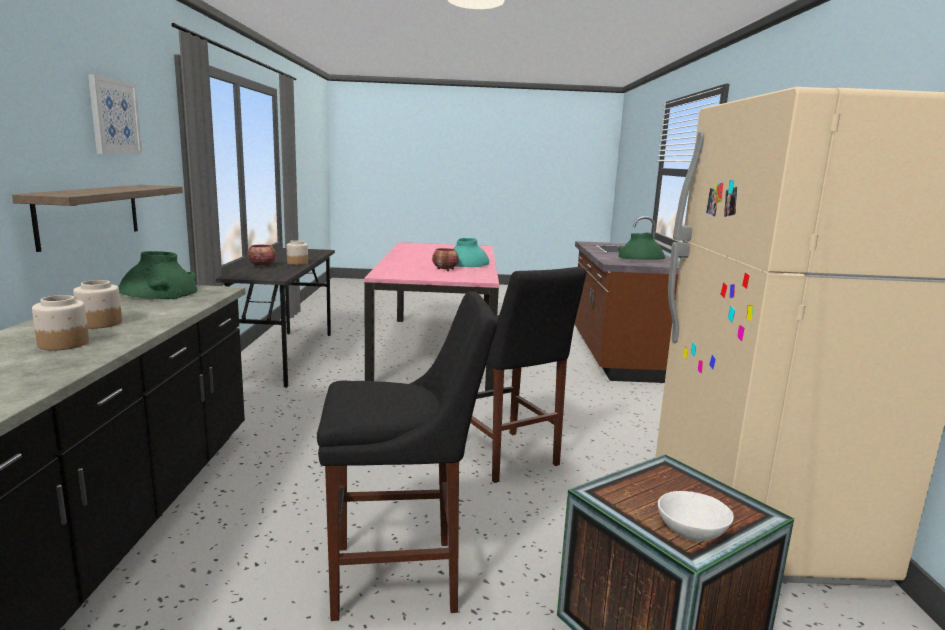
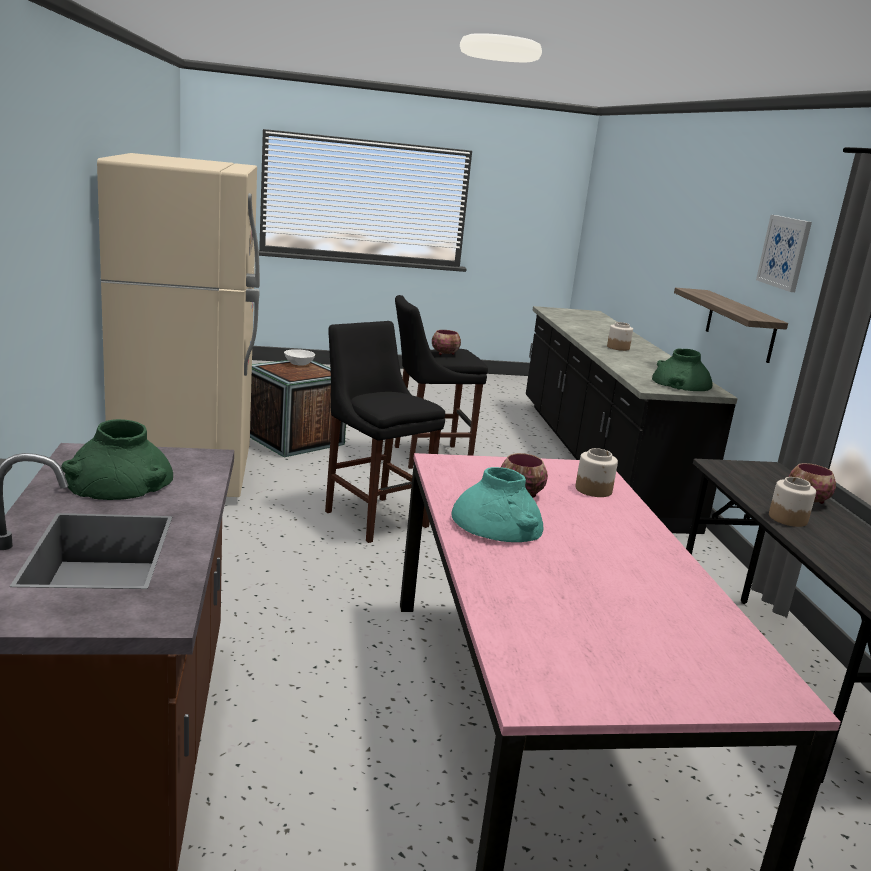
camera: 170 degrees right, 5 degrees up
jar [73,280,122,329] -> jar moved to [576,448,618,497]
none -> bowl [432,330,461,355]

